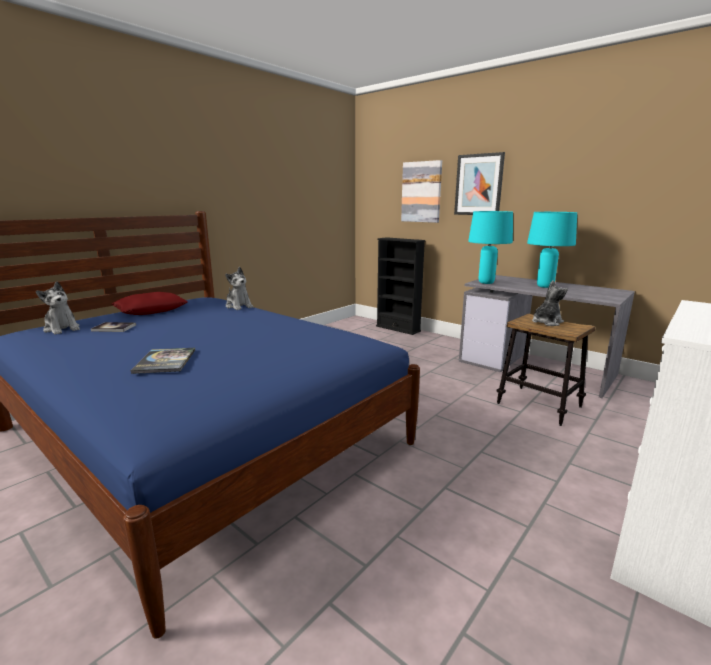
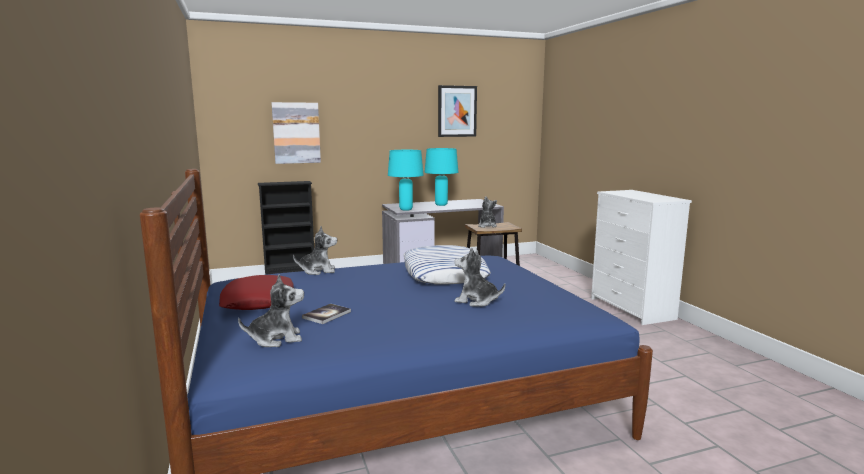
camera: 60 degrees left, 5 degrees down
book [130,348,195,374] -> plush toy [454,247,505,307]
picture [454,152,505,215] -> picture moved to [438,85,477,137]
none -> pillow [404,245,491,284]

